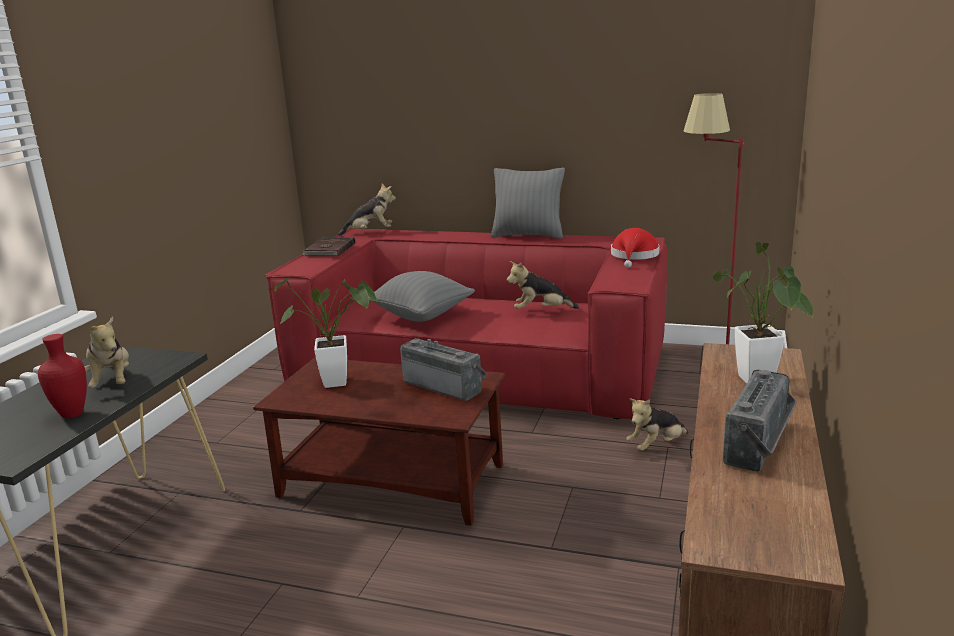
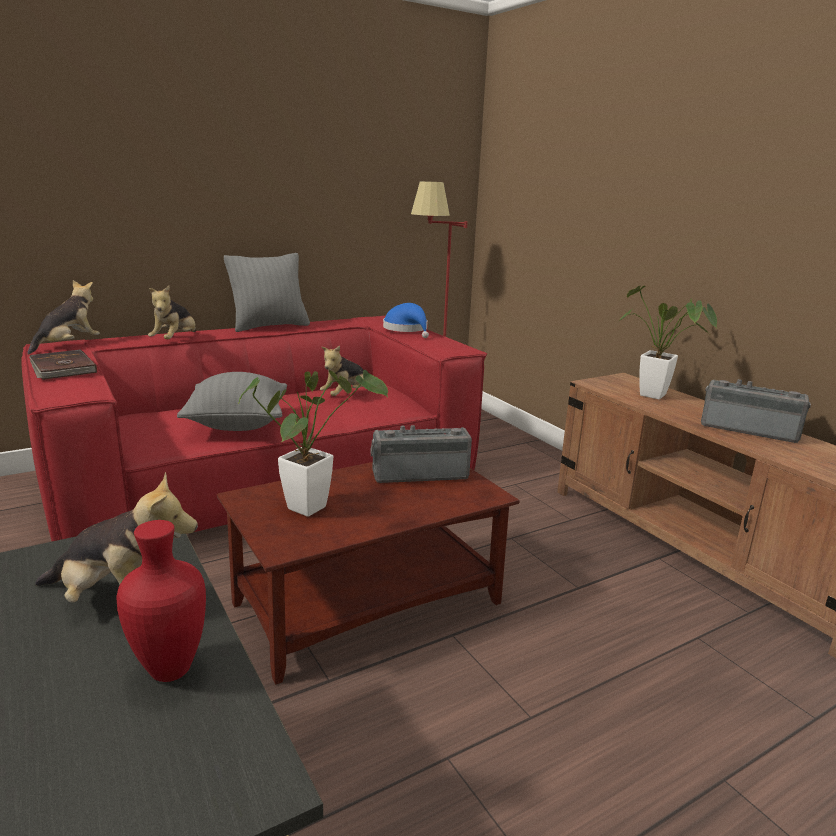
camera: 50 degrees left, 0 degrees up
red hat [611,228,660,268] -> blue hat [383,303,429,338]
plush toy [626,399,688,451] -> plush toy moved to [148,286,196,339]
radio [723,370,797,472] -> radio turned 45 degrees counterclockwise [701,379,811,443]

